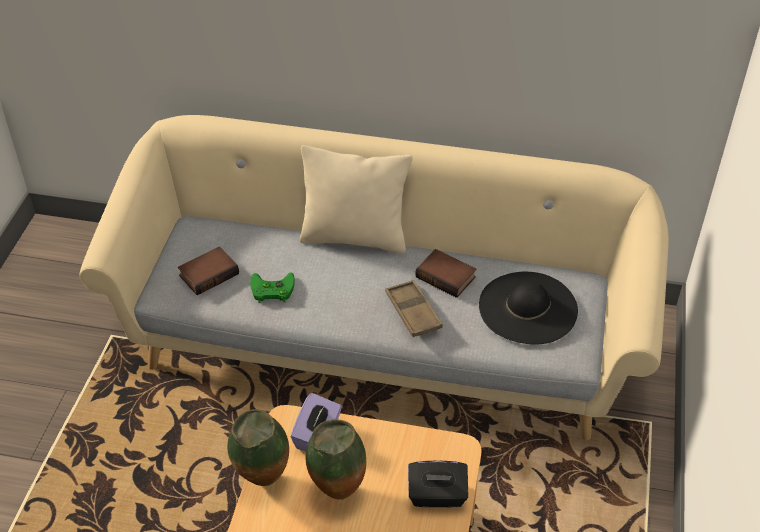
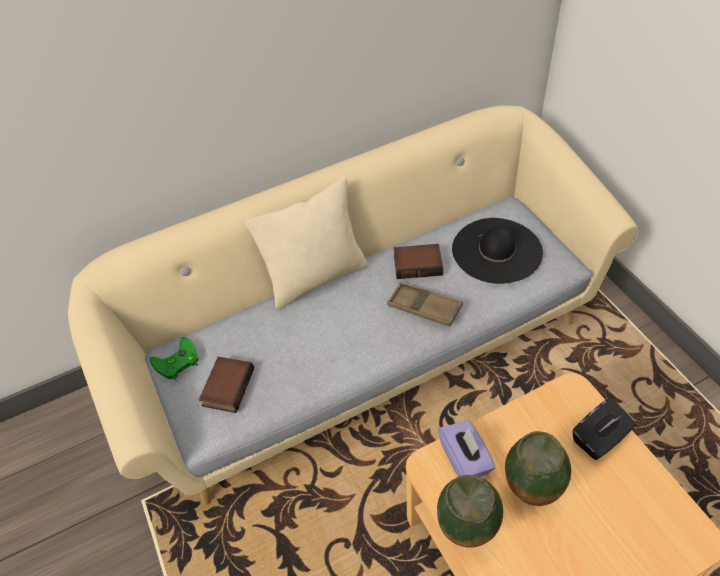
camera: 35 degrees left, 5 degrees up
green game controller [250,272,295,303] -> green game controller moved to [150,337,198,380]

